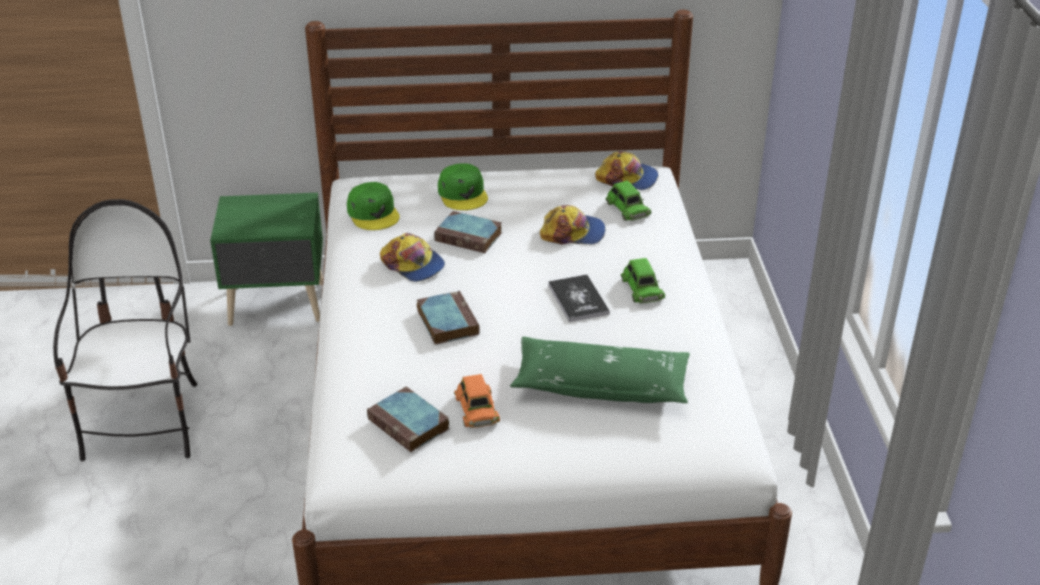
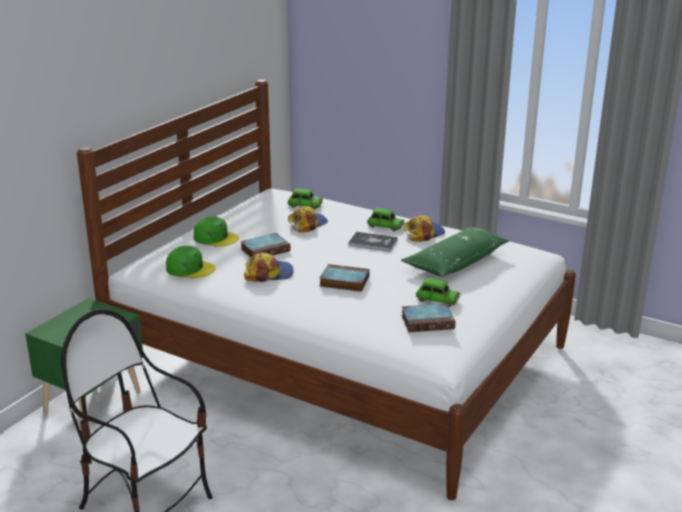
camera: 55 degrees left, 10 degrees down
orange toy car [454,374,500,428] -> green toy car [416,278,460,307]
cap [595,151,658,190] -> cap moved to [403,215,445,242]

